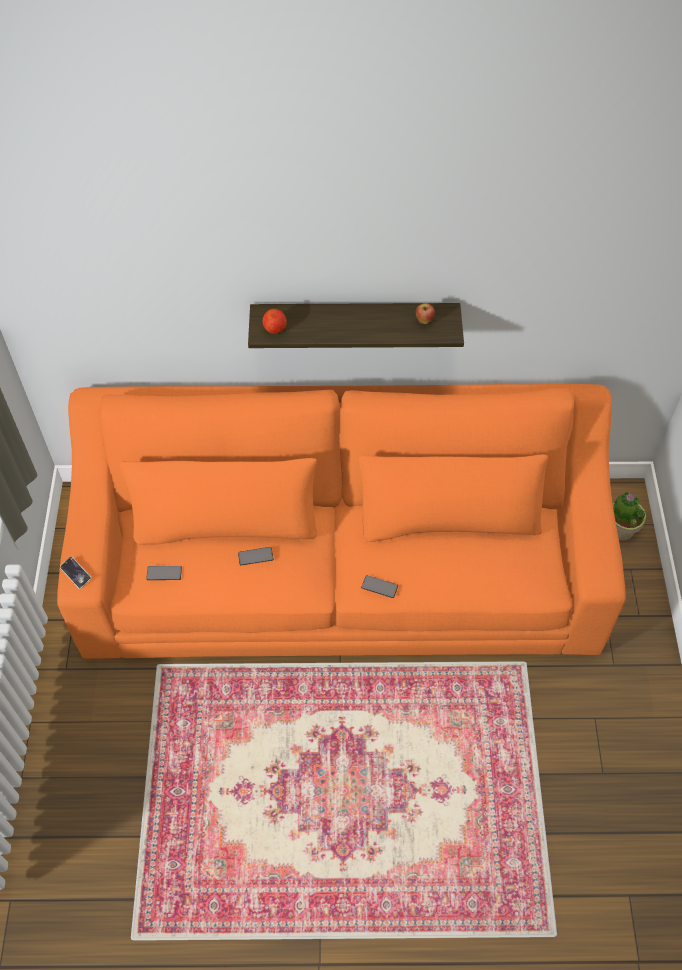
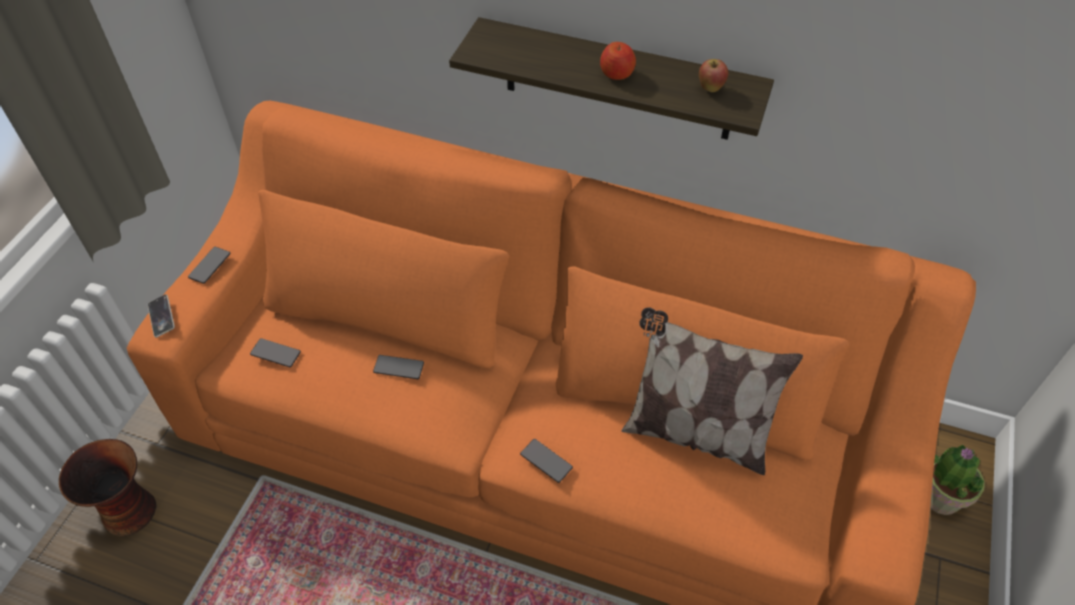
camera: 20 degrees right, 5 degrees down
apple [263,309,287,334] -> apple moved to [600,42,636,80]
none -> vase [59,439,157,537]
none -> phone [188,247,231,284]
none -> pillow [621,307,803,475]

